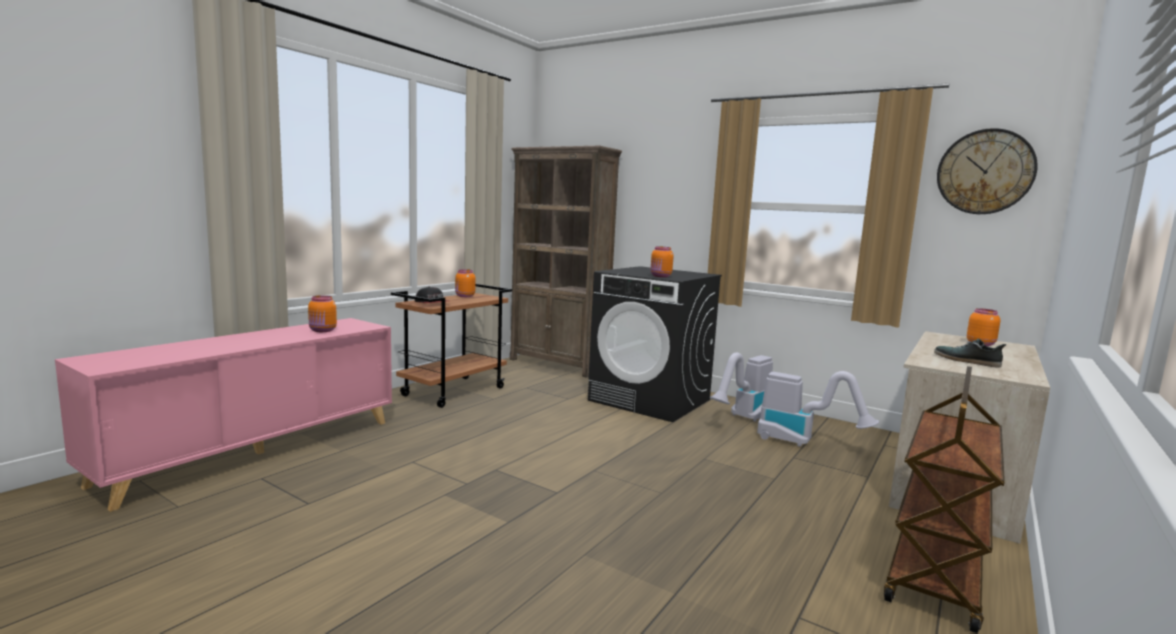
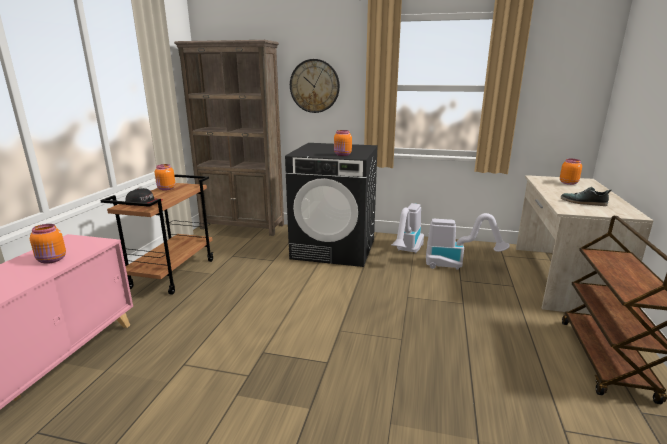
camera: 20 degrees left, 10 degrees up
wall clock [937,128,1038,214] -> wall clock moved to [290,59,340,113]

